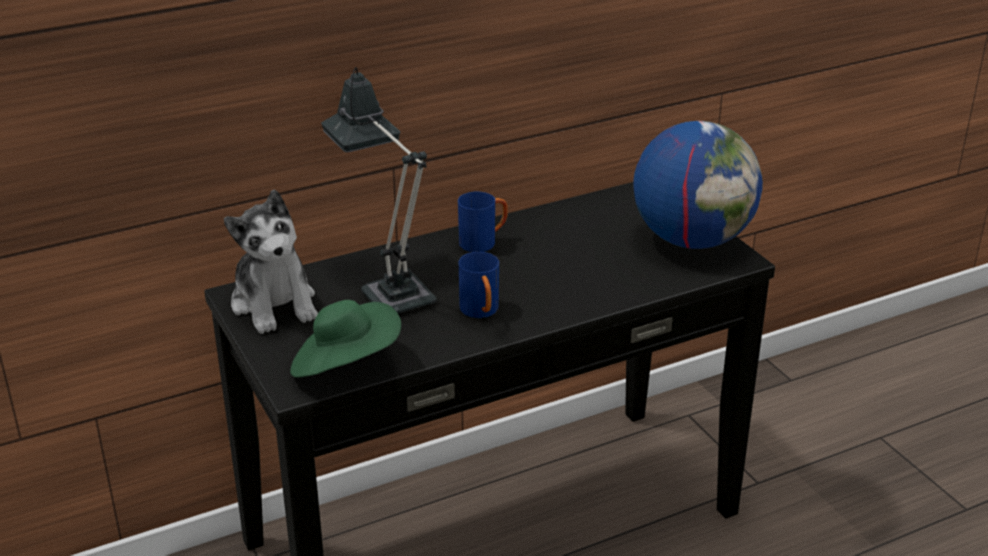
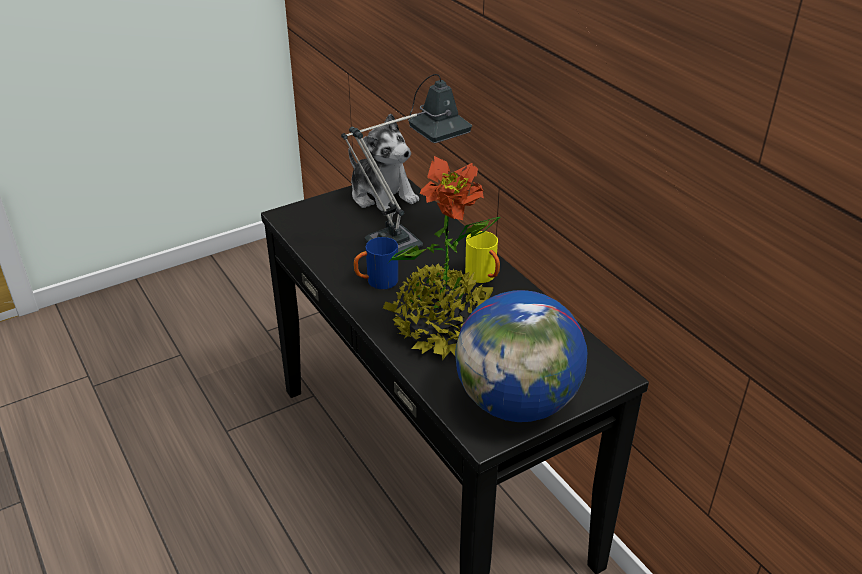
camera: 85 degrees right, 5 degrees up
plush toy [224,189,318,334] -> plush toy turned 105 degrees counterclockwise [348,113,419,216]
green hat [290,300,401,378] -> none
blue mug [458,191,508,252] -> yellow mug [465,231,500,283]
none -> potted plant [383,156,501,360]

